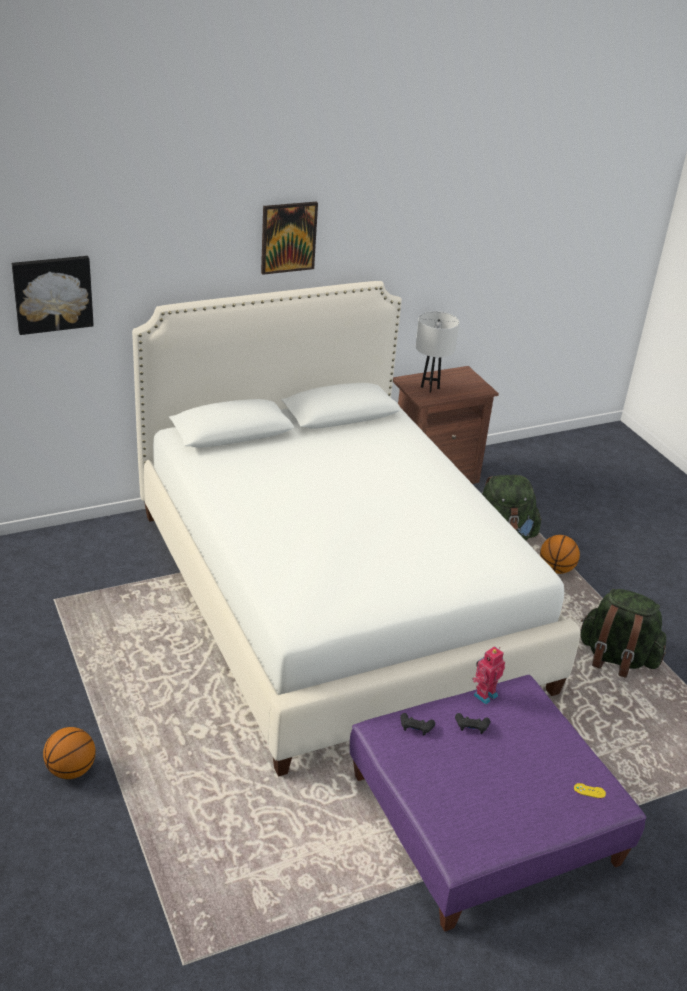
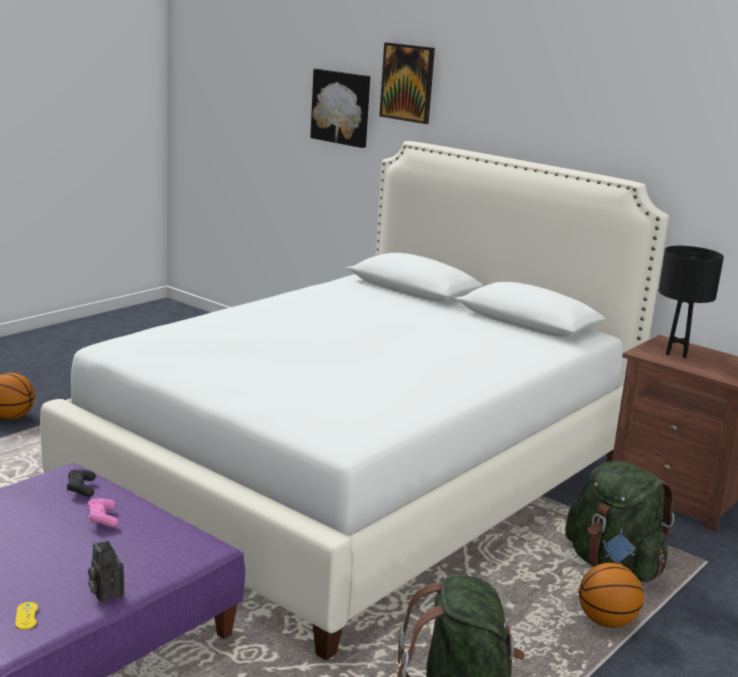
camera: 65 degrees right, 15 degrees down
picture [261,202,318,275] -> picture moved to [379,42,435,124]
white table lamp [416,311,459,393] -> black table lamp [658,246,724,358]
black game controller [455,713,490,734] -> pink game controller [87,498,118,528]
toy robot [472,646,505,705] -> none
none -> camera [88,541,124,602]

